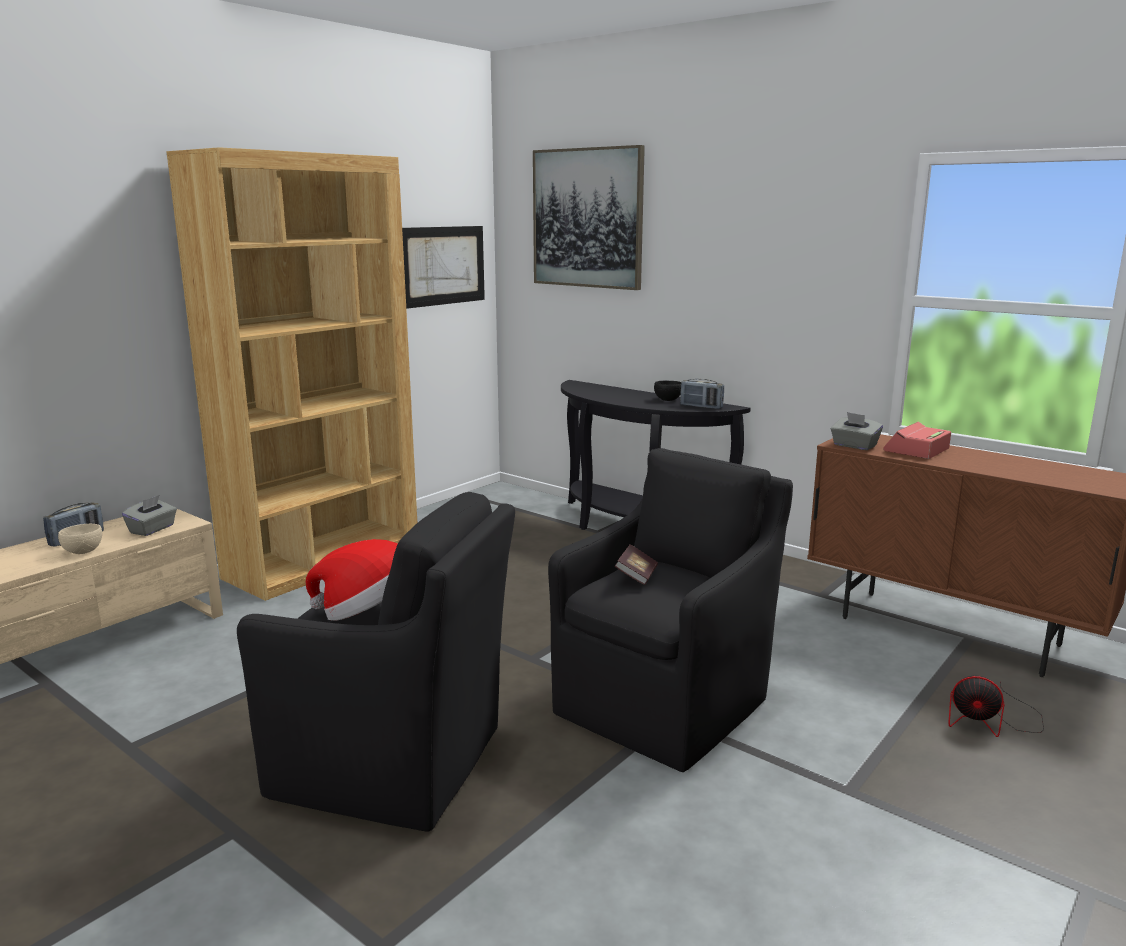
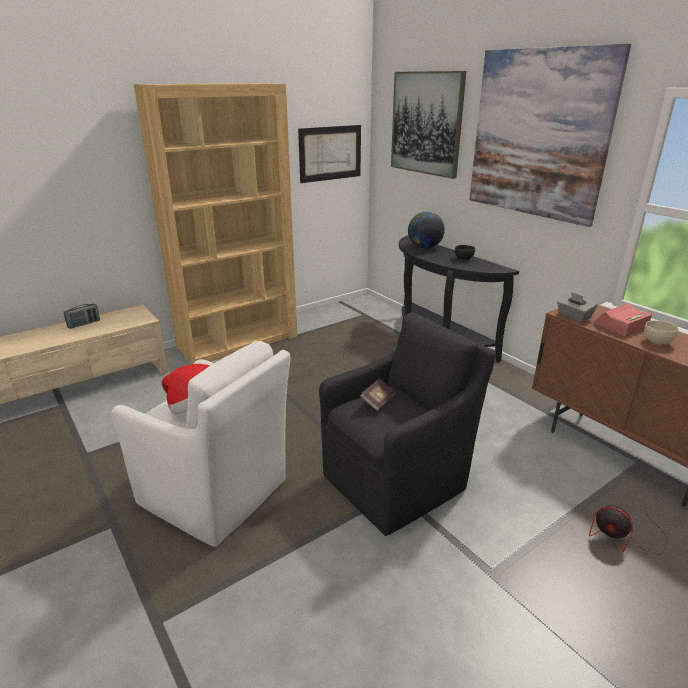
camera: 15 degrees right, 10 degrees up
beige bowl [58,524,102,554] -> beige bowl moved to [644,321,679,344]
grey tissue box [122,495,177,536] -> none
black armchair [237,492,515,831] -> white armchair [111,341,290,547]
radio [680,379,724,409] -> none
none -> globe [408,212,445,249]
none -> picture [469,43,631,227]

